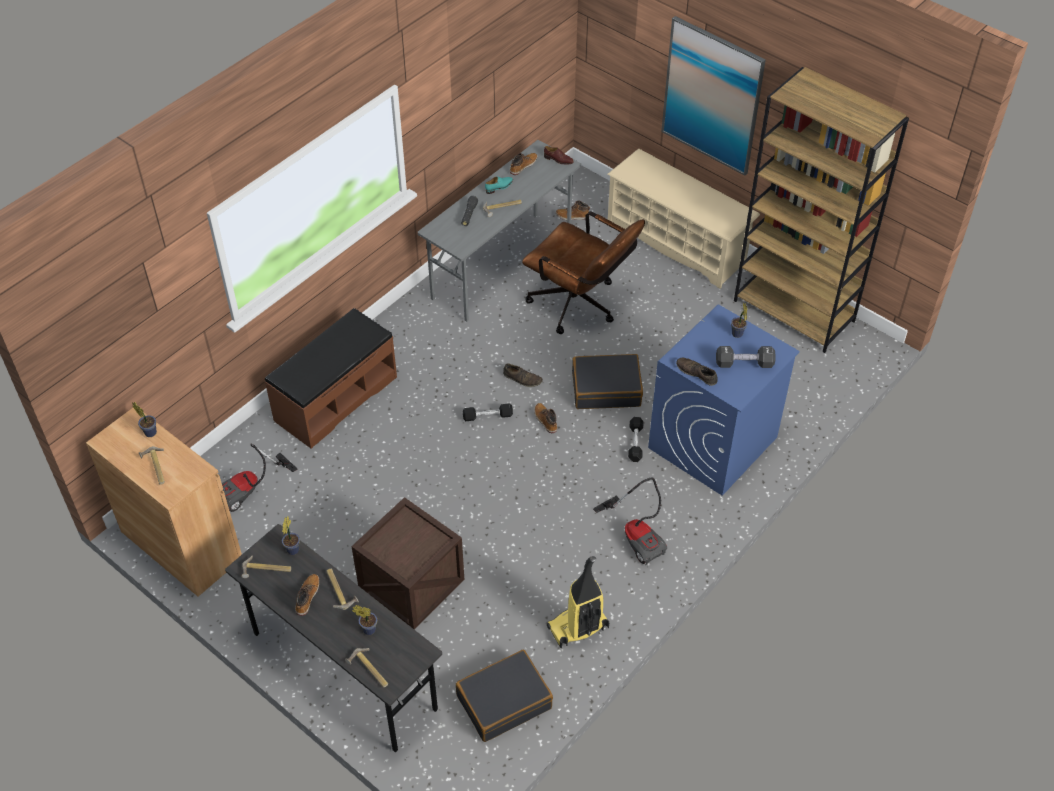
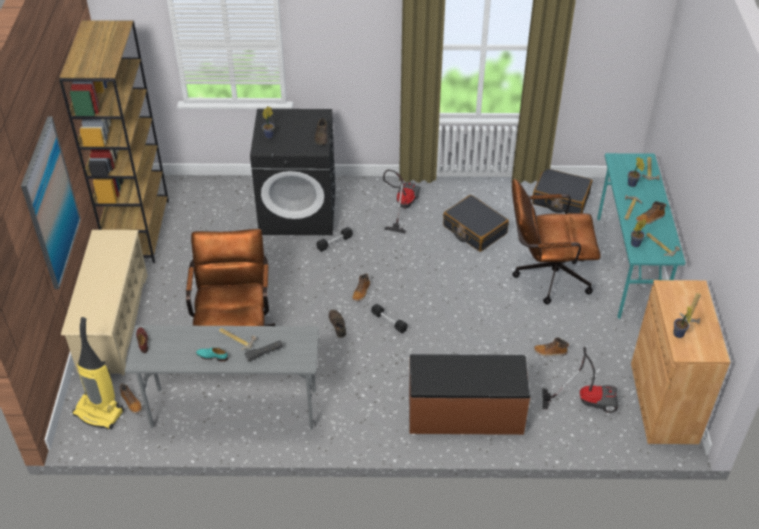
camera: 130 degrees left, 5 degrees down
grey desk [225,524,442,752] -> turquoise desk [597,153,686,319]
crate [351,497,464,629] -> brown office chair [512,179,601,304]
boot [510,153,537,175] -> boot moved to [534,338,569,357]
vacuum cleaner [547,556,609,648] -> vacuum cleaner moved to [72,317,124,429]
black suitcase [572,354,643,409] -> black suitcase moved to [443,195,509,252]
blue washing machine [648,304,800,496] -> black washing machine [250,109,335,235]
black dumbbell [716,346,776,368] -> none

